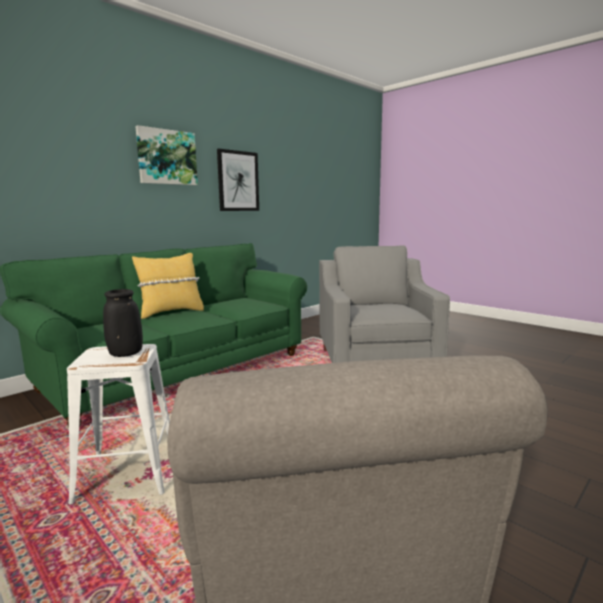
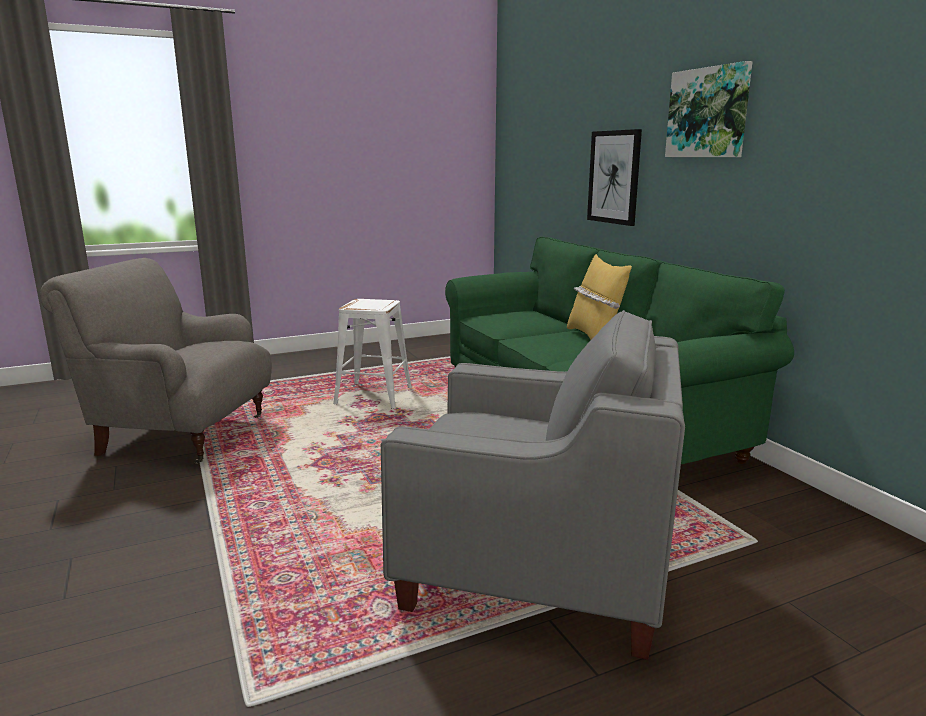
camera: 110 degrees right, 5 degrees up
black vase [103,289,143,357] -> none
picture [217,149,259,211] -> picture moved to [587,129,642,226]

